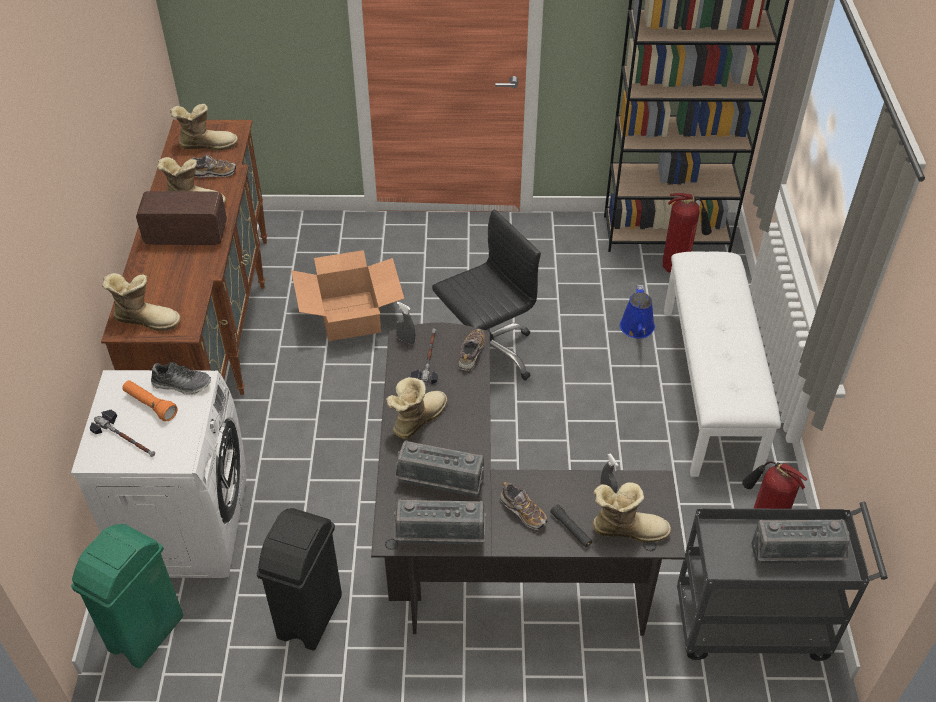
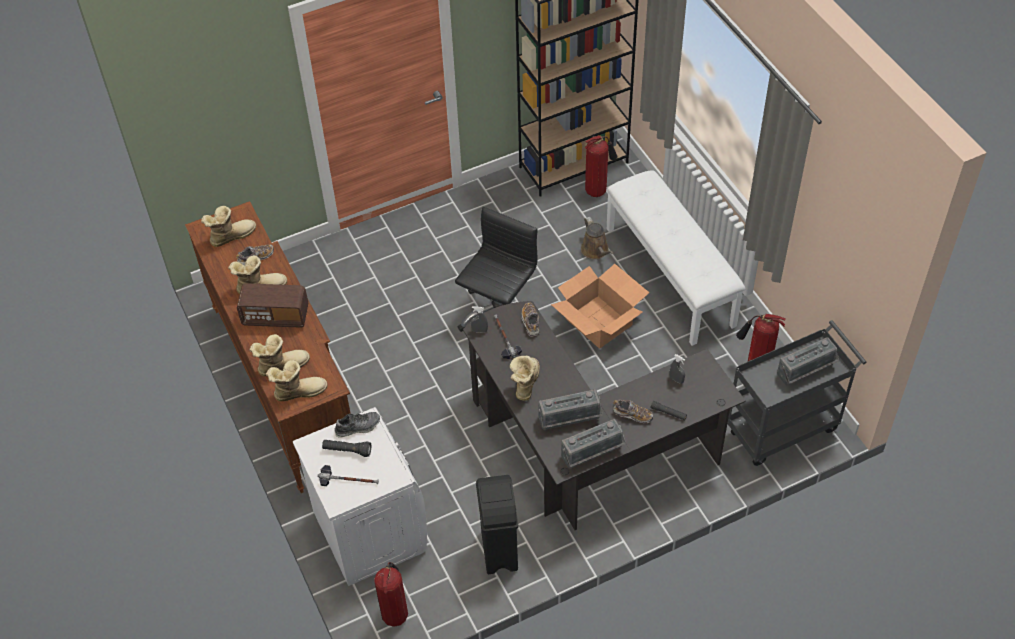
camera: 25 degrees left, 5 degrees up
green trash can [71,524,183,669] -> fire extinguisher [374,562,408,627]
orange flashlight [122,380,178,421] -> black flashlight [322,440,371,457]
radio [136,191,227,245] -> radio turned 150 degrees counterclockwise [237,283,308,328]
cardboard box [291,250,404,341] -> cardboard box moved to [551,264,649,349]
boot [593,482,671,542] -> boot moved to [249,334,310,376]
blue watering can [620,285,655,339] -> brown watering can [581,217,613,259]

